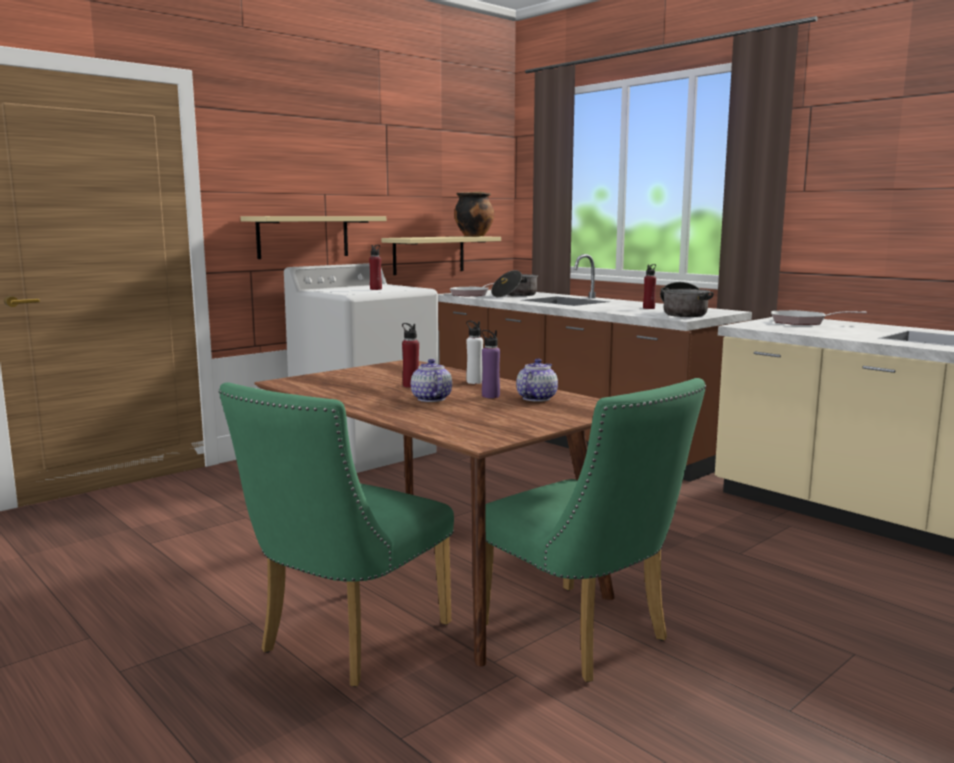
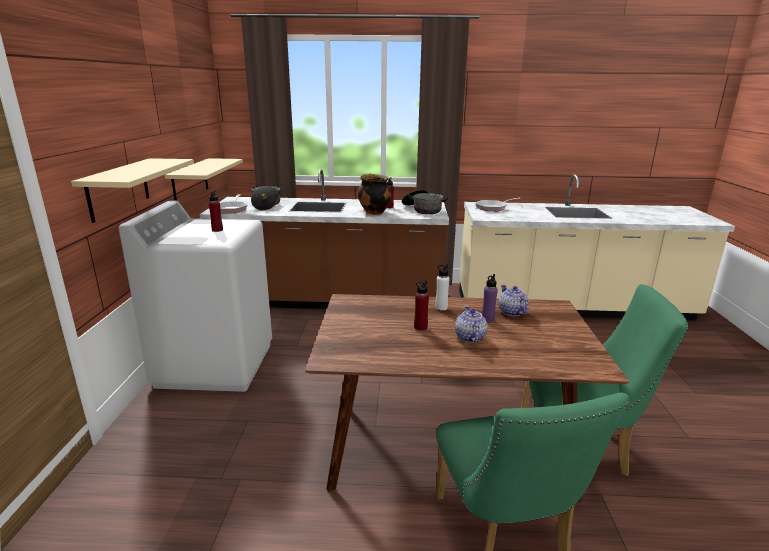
camera: 45 degrees left, 10 degrees up
teapot [411,359,452,402] -> teapot turned 60 degrees clockwise [455,306,488,343]
cooking pot [454,192,494,237] -> cooking pot moved to [358,174,391,215]

